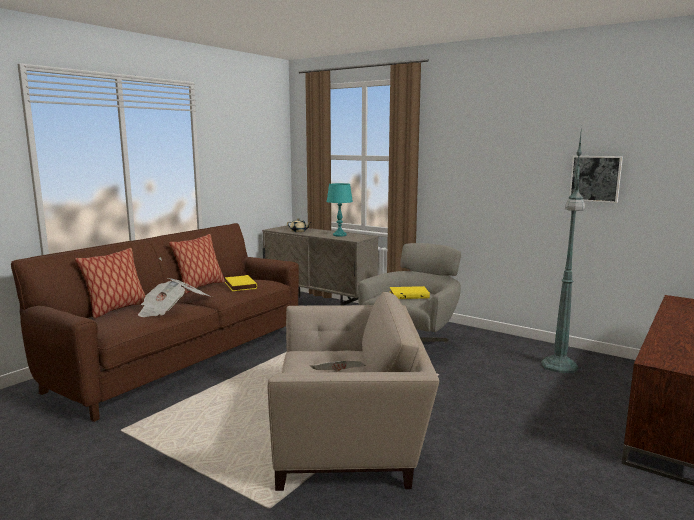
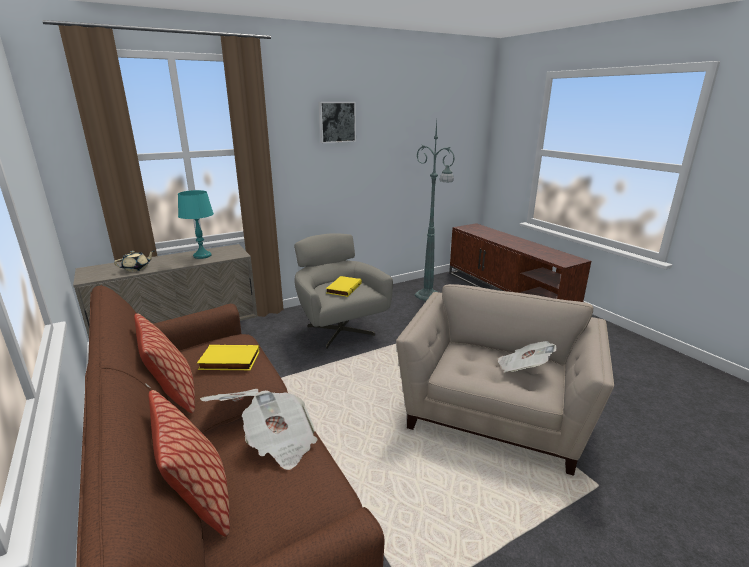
camera: 65 degrees left, 10 degrees up
picture [569,156,623,203] -> picture moved to [318,102,356,143]

